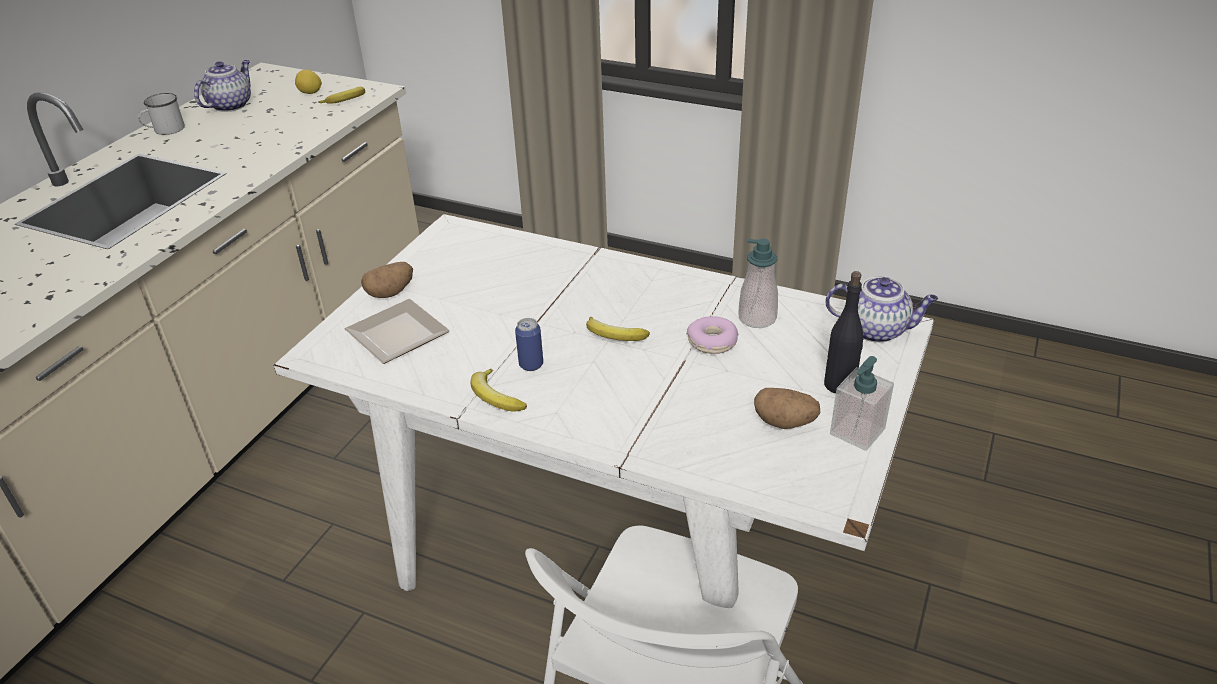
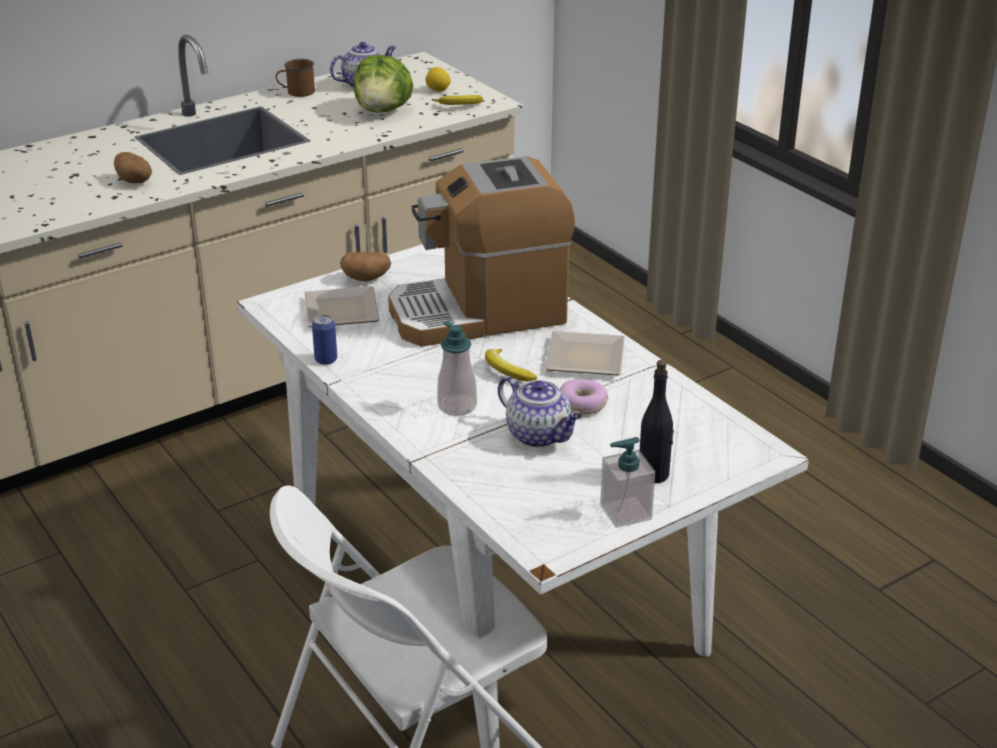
camera: 30 degrees right, 5 degrees down
white mug [138,93,185,135] -> brown mug [276,59,315,97]
banana [471,369,527,412] -> none
can [515,318,543,371] -> can moved to [312,314,337,365]
soap dispenser [739,239,778,328] -> soap dispenser moved to [437,321,477,416]
potato [754,388,820,429] -> potato moved to [114,152,152,183]
teapot [825,277,938,343] -> teapot moved to [498,376,582,447]
none -> lettuce [353,55,413,113]
none -> coffee machine [388,156,575,347]
none -> plate [545,331,625,375]

